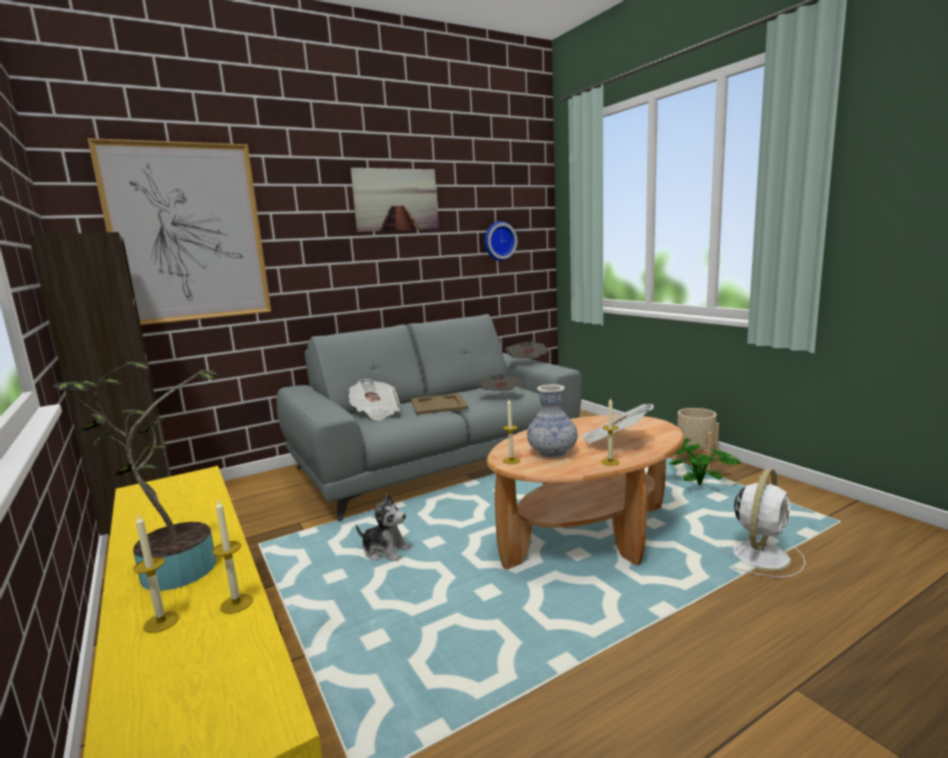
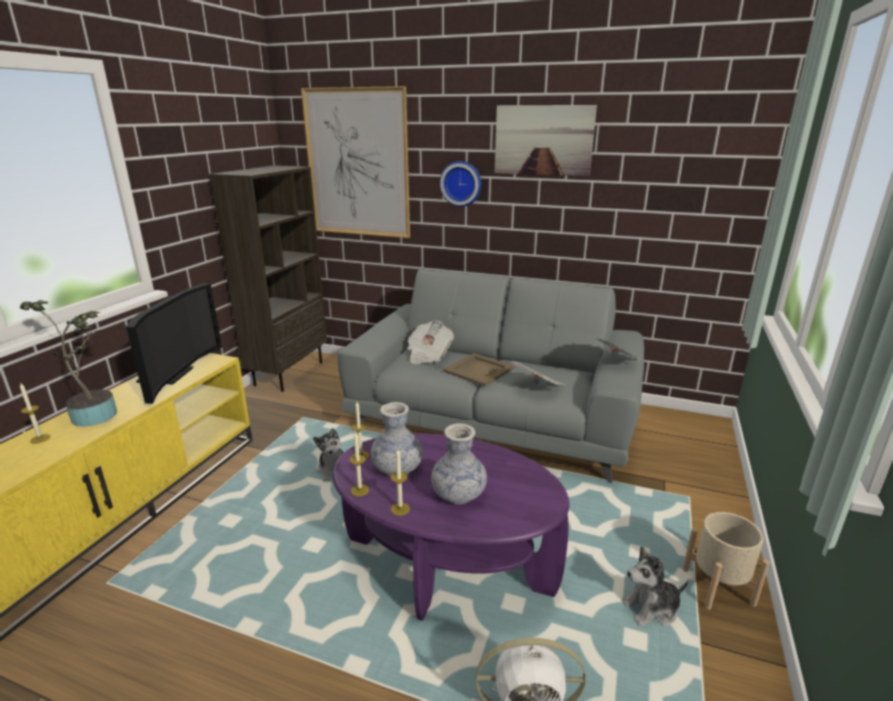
camera: 50 degrees right, 10 degrees up
candle [212,500,253,614] -> candle moved to [350,432,369,496]
wall clock [485,221,517,261] -> wall clock moved to [440,161,481,207]
brown coffee table [487,415,684,570] -> purple coffee table [332,433,570,621]
newspaper [583,404,654,445] -> vase [431,423,487,504]
potted plant [669,437,741,485] -> plush toy [621,546,689,626]
none -> television [126,283,222,404]

